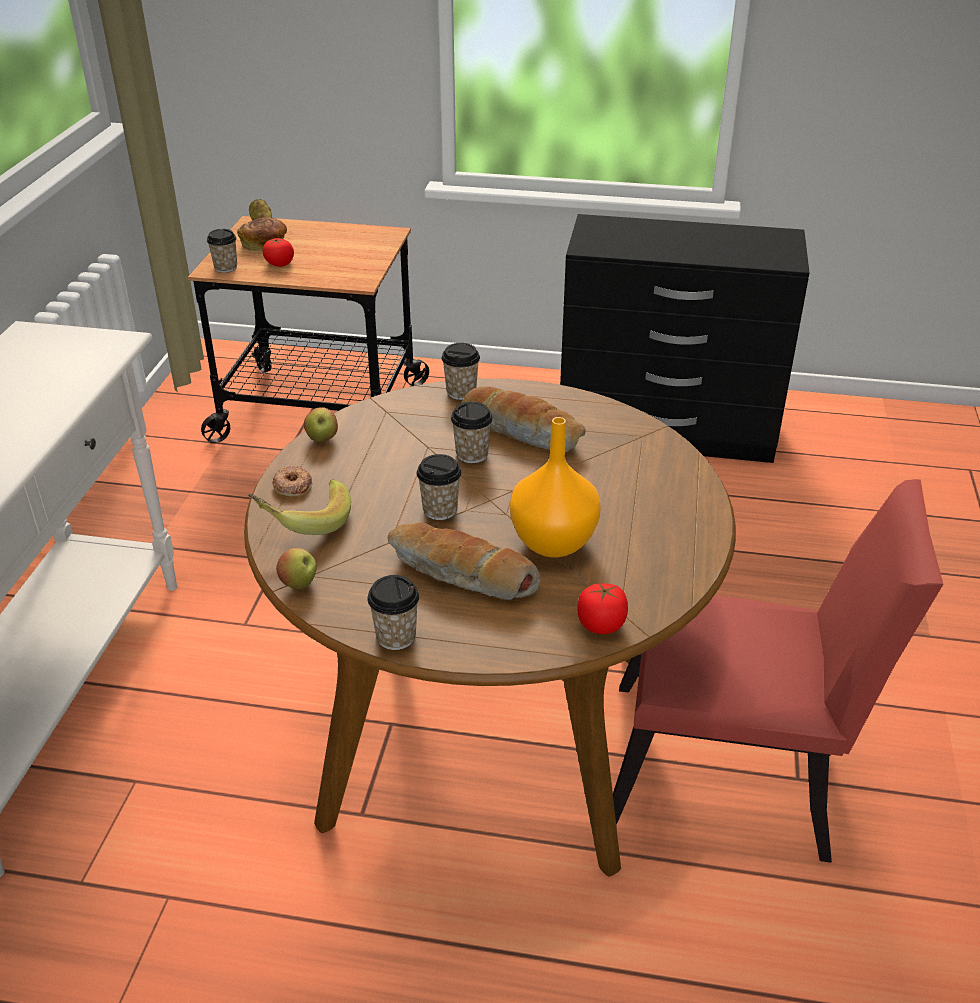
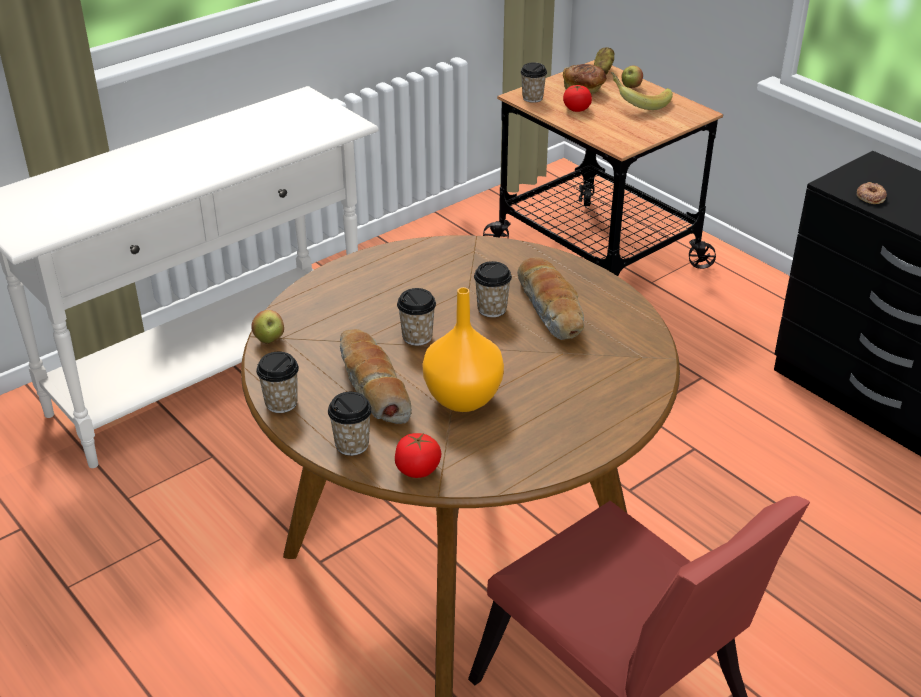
camera: 40 degrees right, 0 degrees up
banana [248,479,351,535] -> banana moved to [611,72,673,110]
donut [272,465,312,497] -> donut moved to [857,182,887,204]
apple [304,407,338,443] -> apple moved to [622,66,643,88]
cup [442,343,480,400] -> cup moved to [328,392,372,456]

